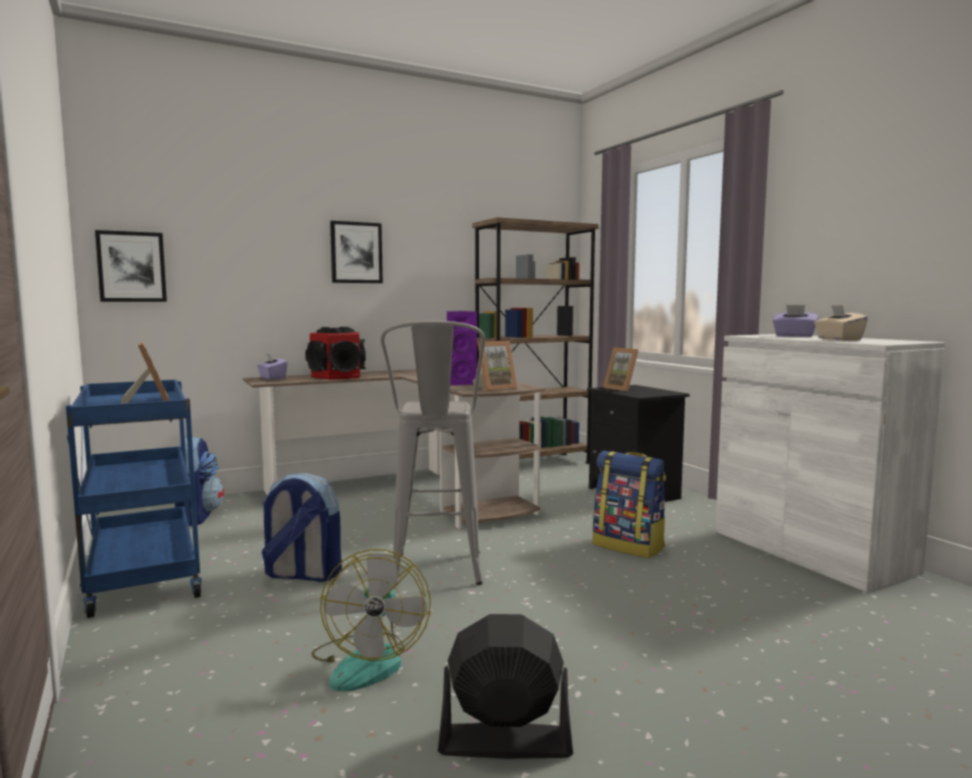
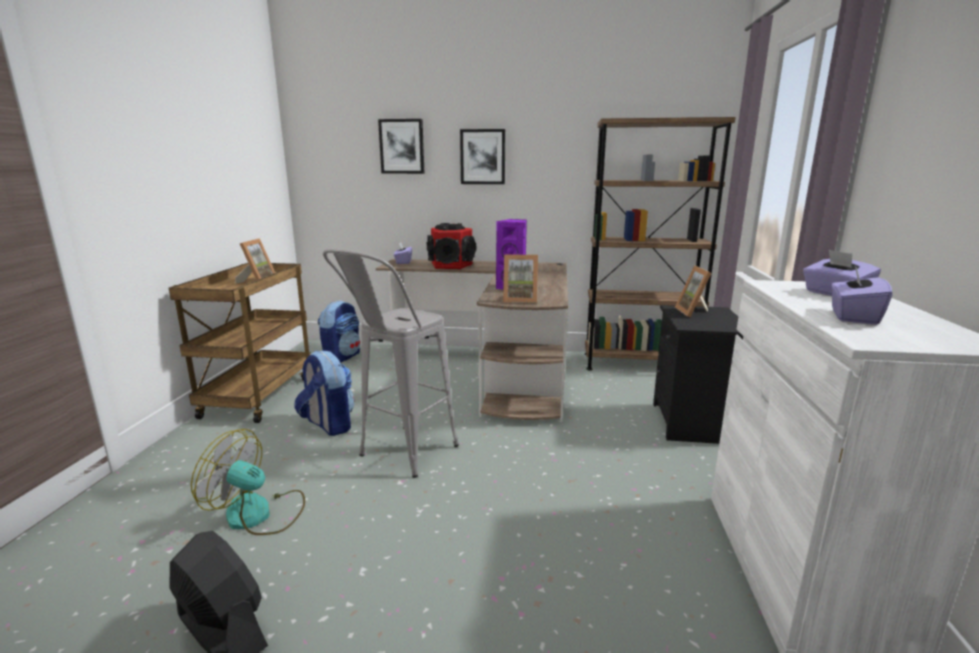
camera: 35 degrees right, 10 degrees up
blue cart [66,380,202,618] -> brown cart [169,263,311,423]
picture [95,230,167,302] -> picture moved to [378,119,425,174]
fan [311,549,431,691] -> fan turned 75 degrees clockwise [191,429,305,535]
backpack [593,451,666,558] -> none
beige tissue box [814,305,868,340] -> purple tissue box [831,263,892,325]

